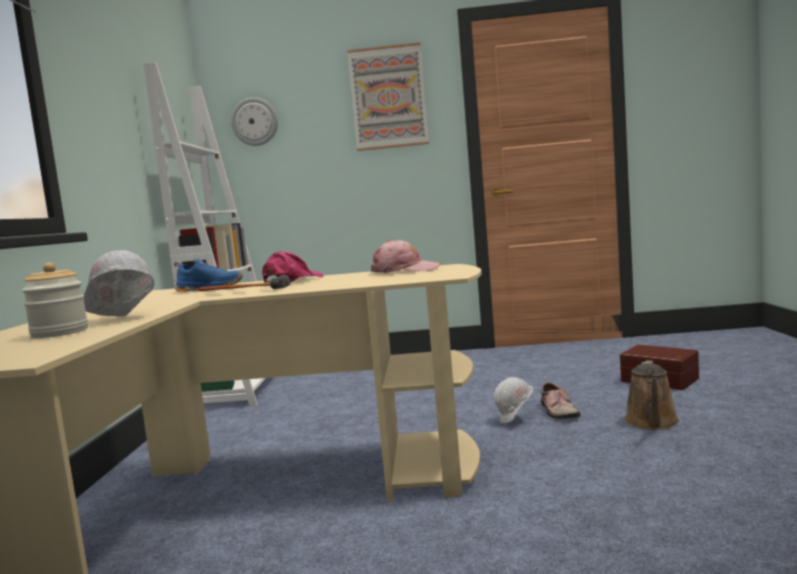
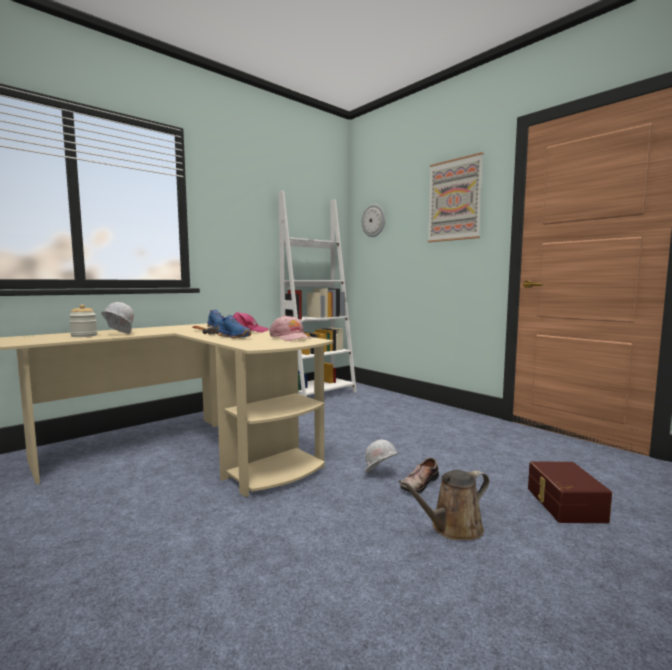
camera: 45 degrees right, 0 degrees up
none -> blue shoe [218,315,251,338]

